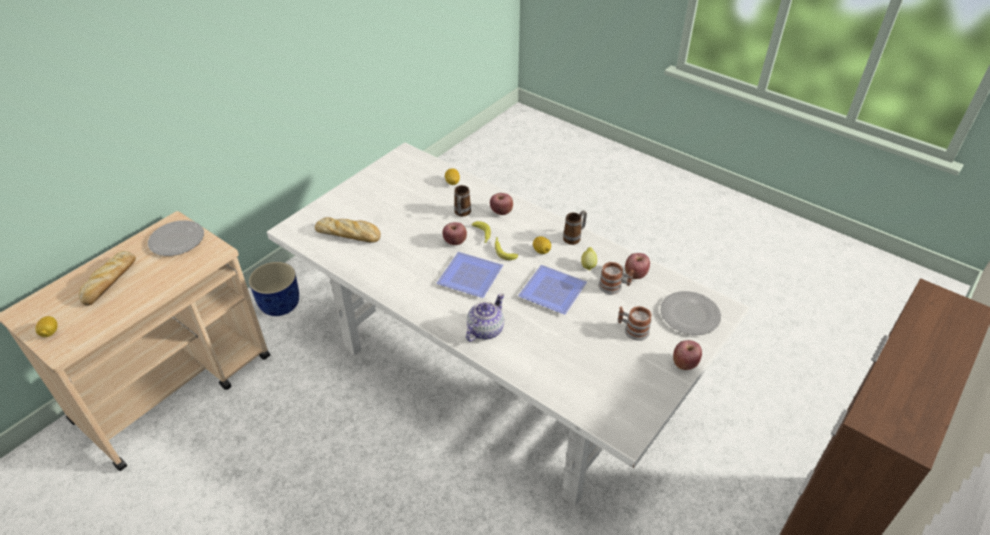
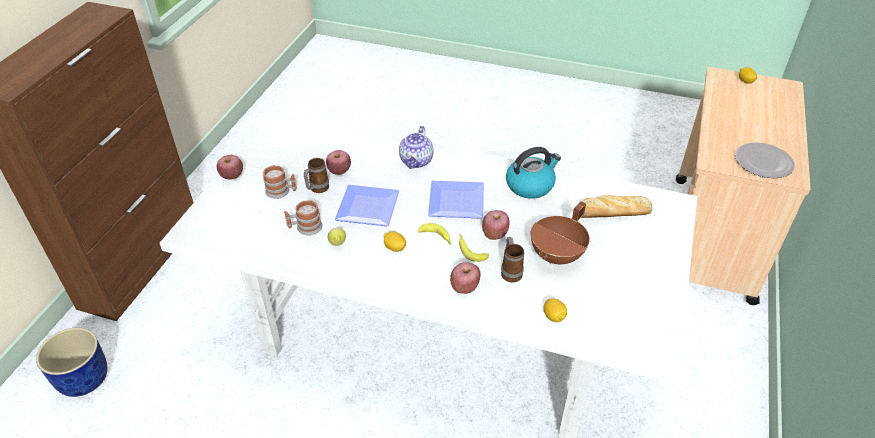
camera: 160 degrees right, 0 degrees up
bread [79,251,136,306] -> none
blue planter [249,262,299,316] -> blue planter moved to [36,328,108,397]
mug [563,210,587,245] -> mug moved to [304,158,329,193]
apple [625,253,650,279] -> apple moved to [326,150,351,175]
plate [660,291,721,335] -> none
none -> kettle [506,147,561,199]
none -> brown cooking pot [531,201,590,264]

